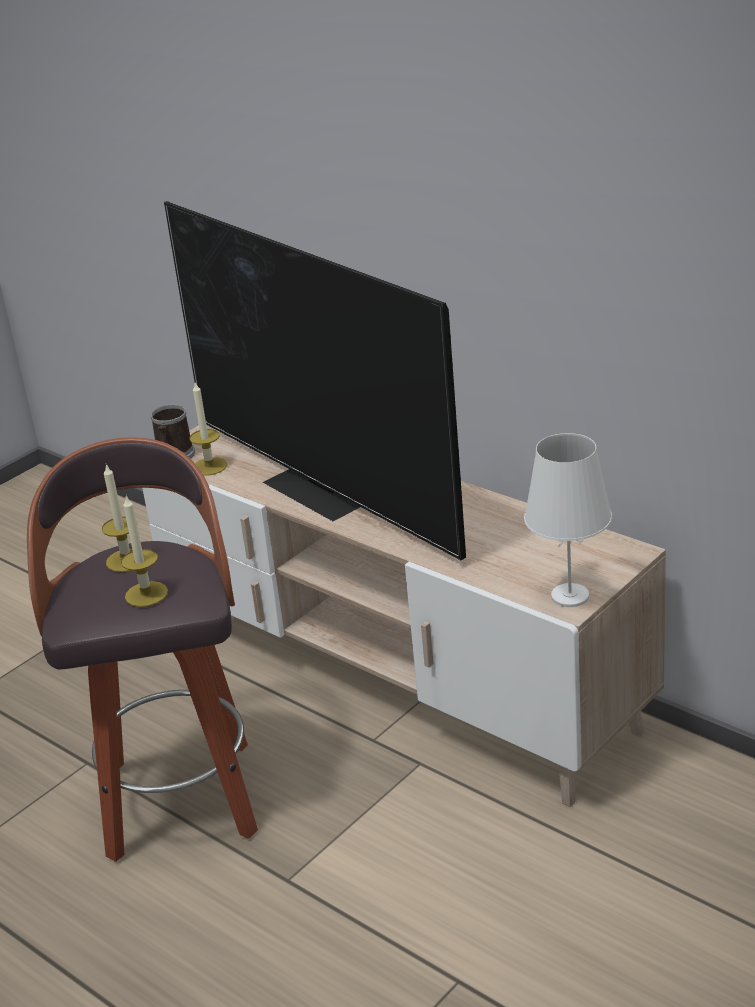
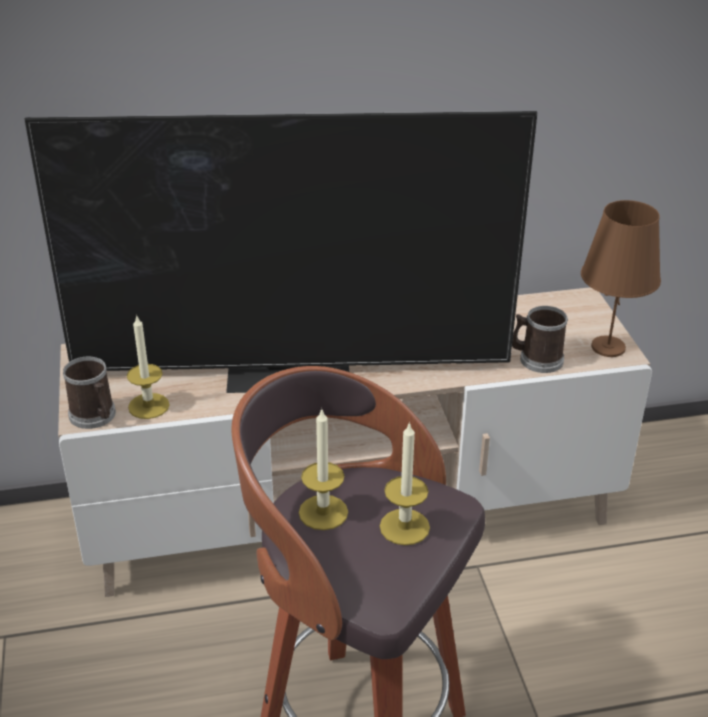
camera: 55 degrees left, 5 degrees up
white table lamp [524,433,612,607] -> brown table lamp [581,200,661,357]
none -> mug [512,306,568,373]

